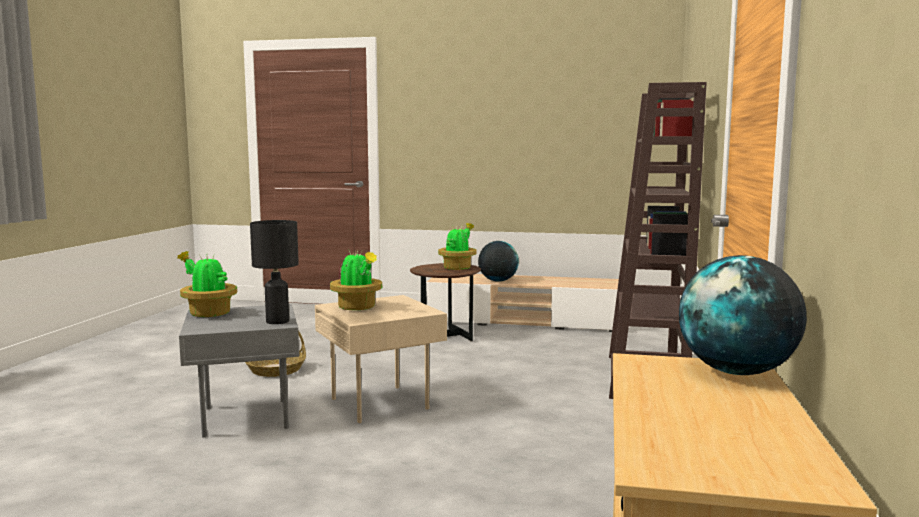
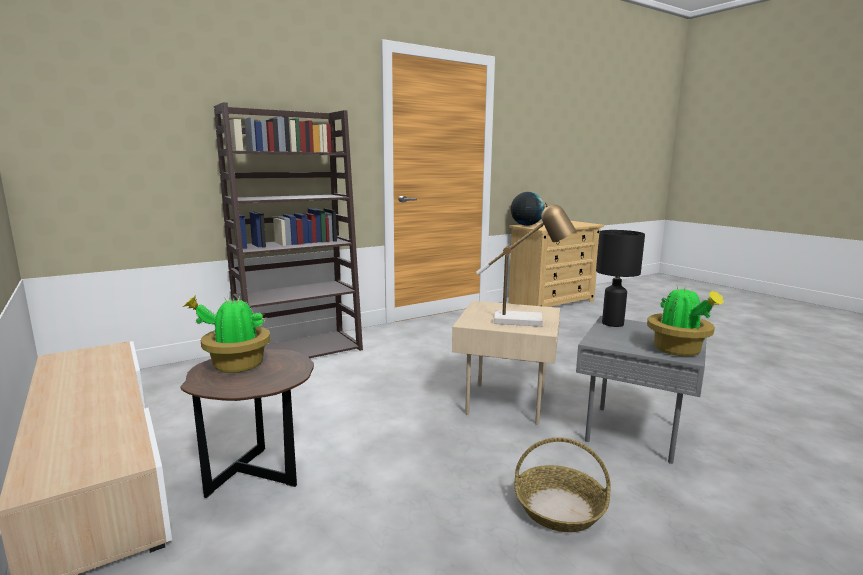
camera: 135 degrees left, 5 degrees up
potted plant [330,250,382,310] -> table lamp [476,202,576,327]
globe [478,241,519,282] -> none

